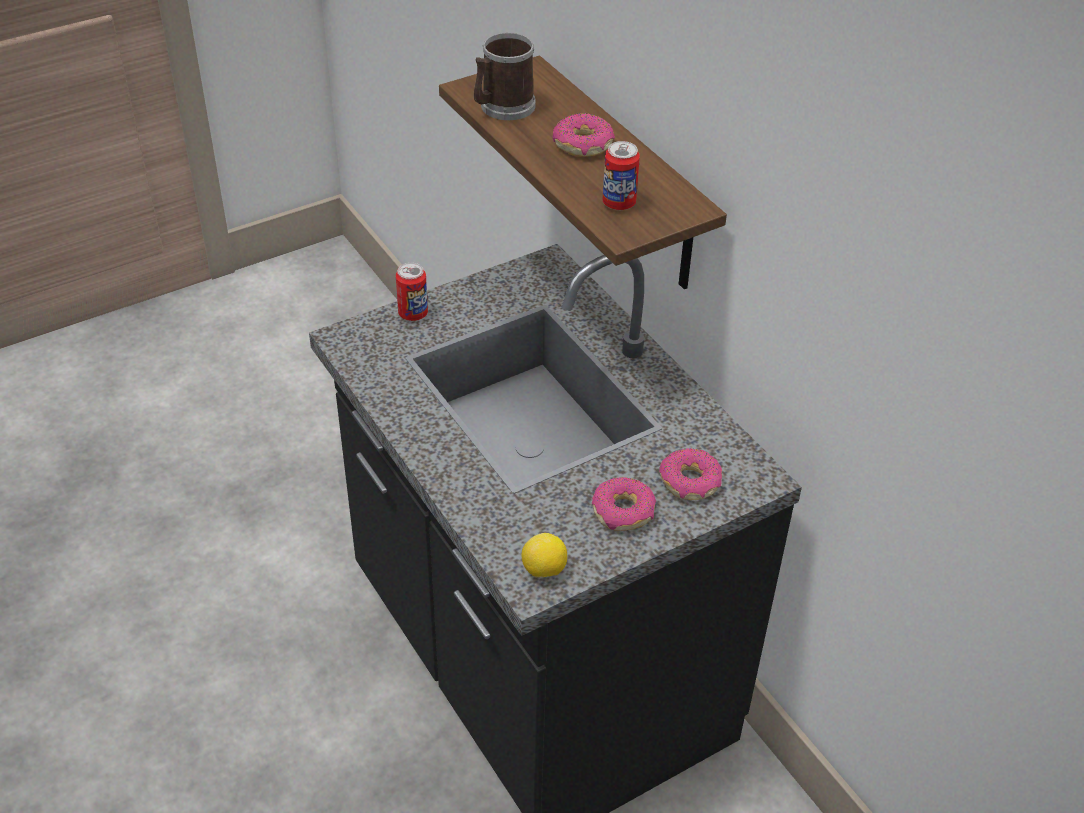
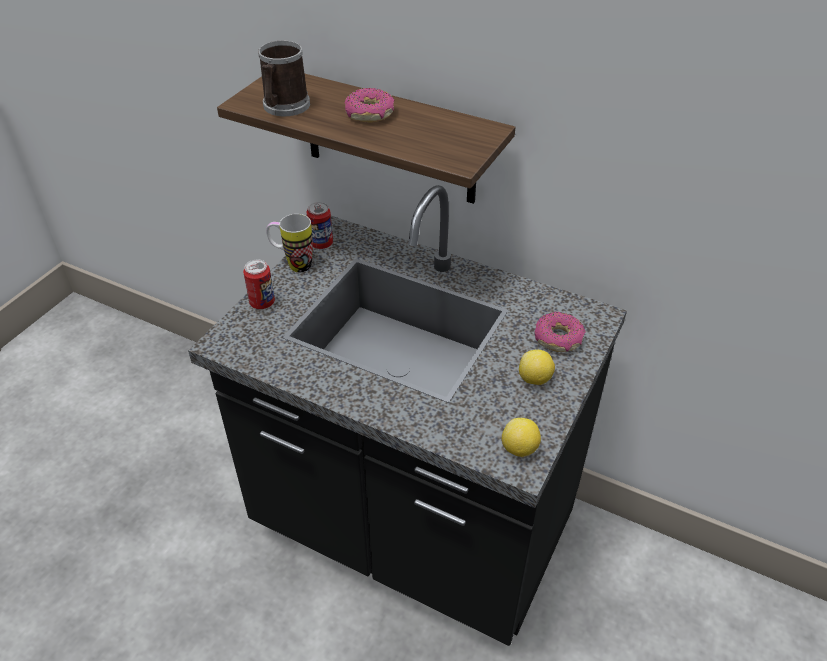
camera: 30 degrees left, 0 degrees up
donut [591,477,656,531] -> lemon [519,350,555,385]
can [602,141,640,210] -> can moved to [307,202,333,249]
none -> mug [266,214,313,272]

